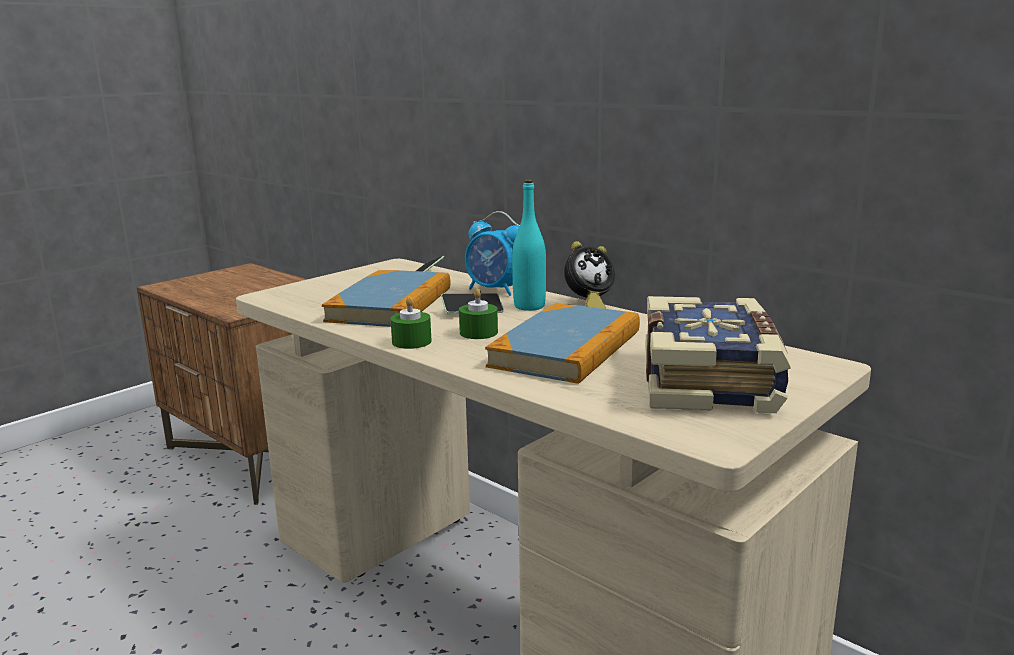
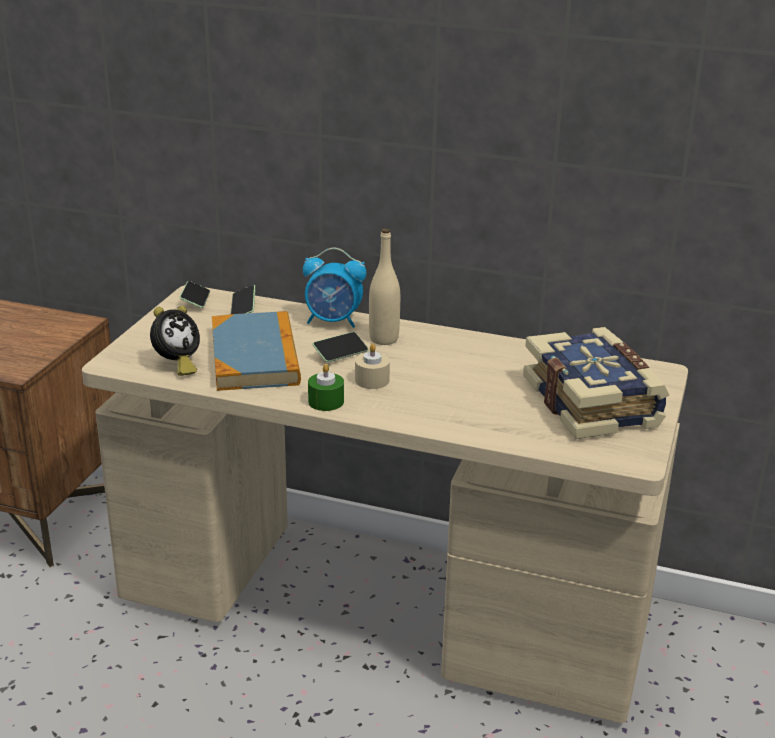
camera: 25 degrees left, 10 degrees up
green candle [459,288,498,339] -> beige candle [355,343,390,389]
book [485,303,640,384] -> none
turquoise bottle [512,180,546,311] -> beige bottle [369,229,400,345]
alarm clock [564,241,615,309] -> alarm clock moved to [150,306,200,376]
none -> phone [180,281,210,308]

